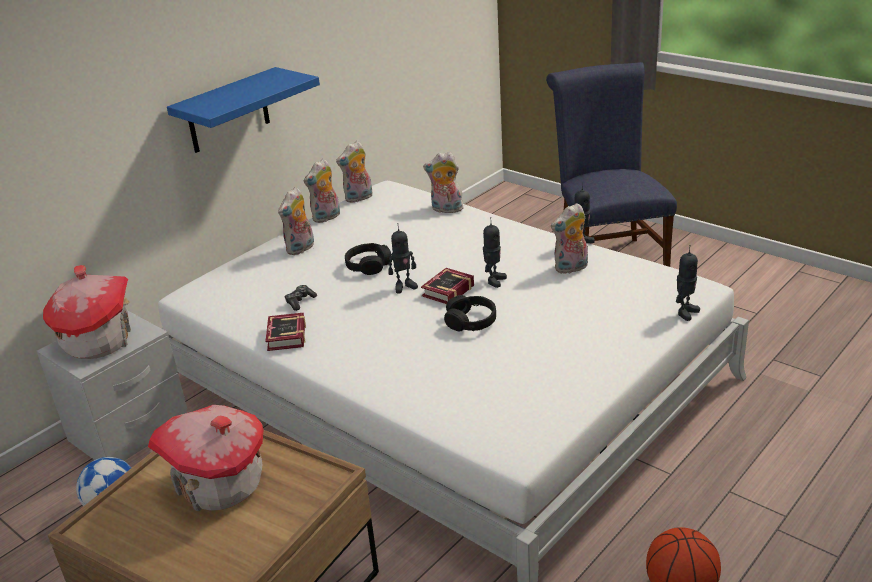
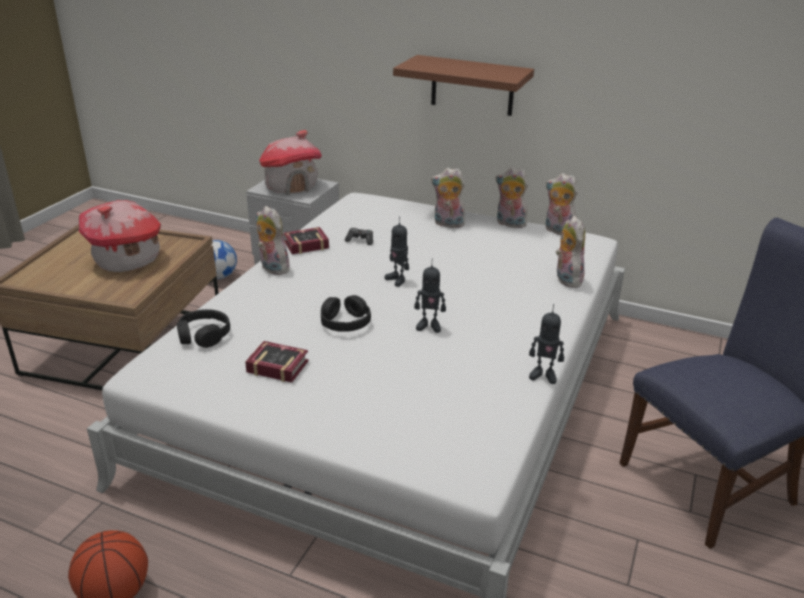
camera: 70 degrees right, 0 degrees up
blue shelf [167,67,320,153] -> brown shelf [393,55,534,116]
black headphones [345,243,392,275] -> black headphones moved to [177,309,230,348]
book [421,268,474,304] -> book moved to [245,341,309,382]
plush toy [551,203,588,274] -> plush toy moved to [256,206,290,275]
toy robot [676,245,700,321] -> none

